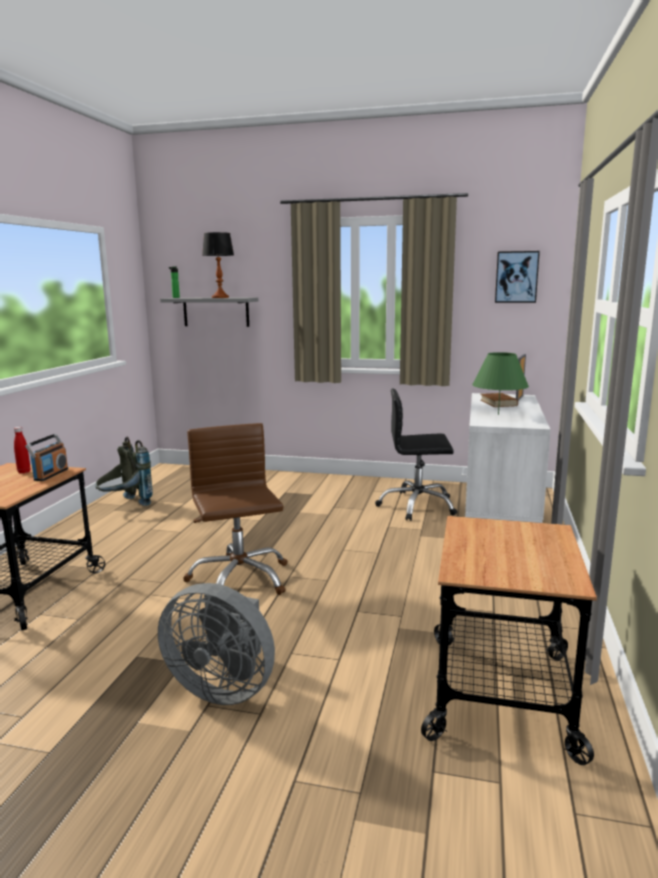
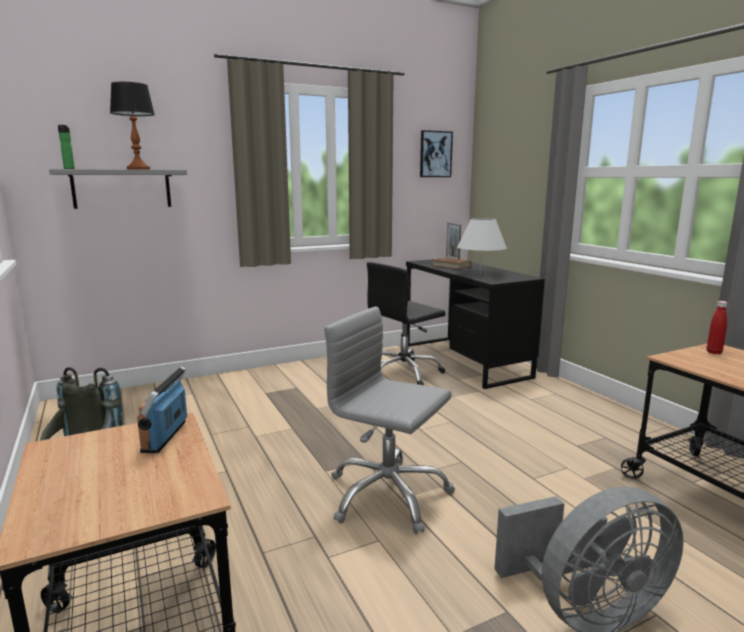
camera: 40 degrees left, 0 degrees up
red bottle [14,427,30,473] -> red bottle moved to [707,301,728,354]
radio [25,434,68,481] -> radio turned 150 degrees counterclockwise [137,366,187,453]
brown office chair [183,423,288,595] -> grey office chair [324,306,455,534]
white desk [462,393,551,523] -> black desk [406,259,545,389]
green table lamp [472,352,529,415] -> white table lamp [457,218,507,274]

